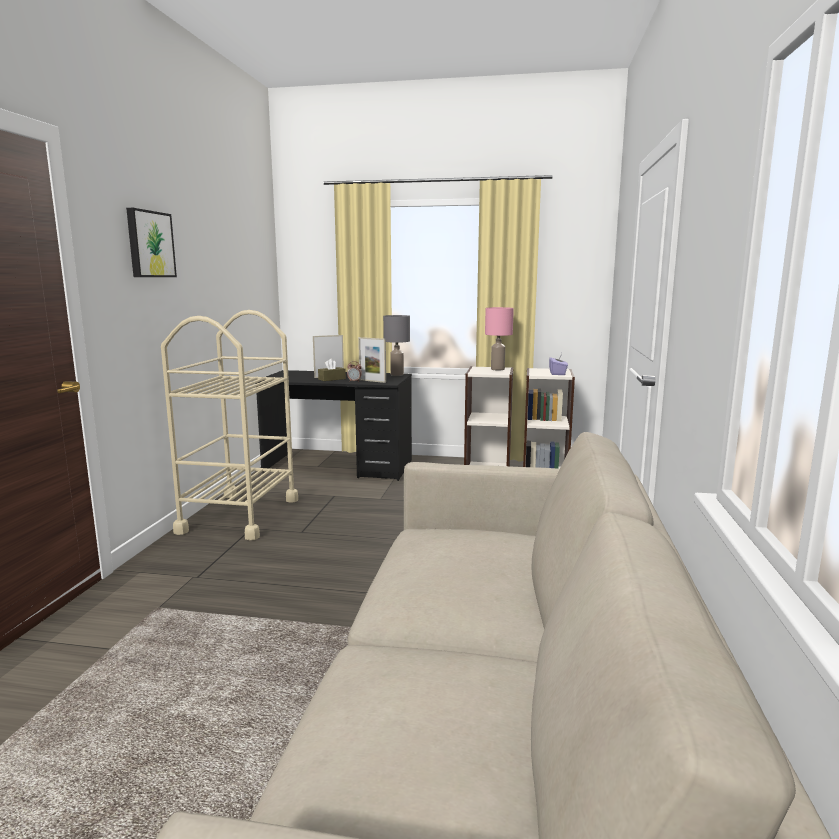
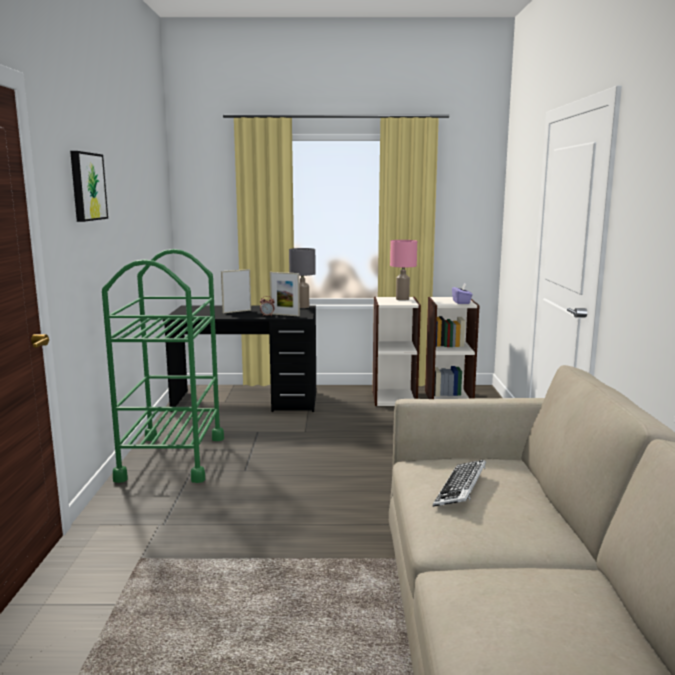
camera: 10 degrees left, 0 degrees up
beige cart [161,310,298,540] -> green cart [102,249,224,483]
brown tissue box [318,359,346,381] -> none
none -> keyboard [433,460,486,507]

